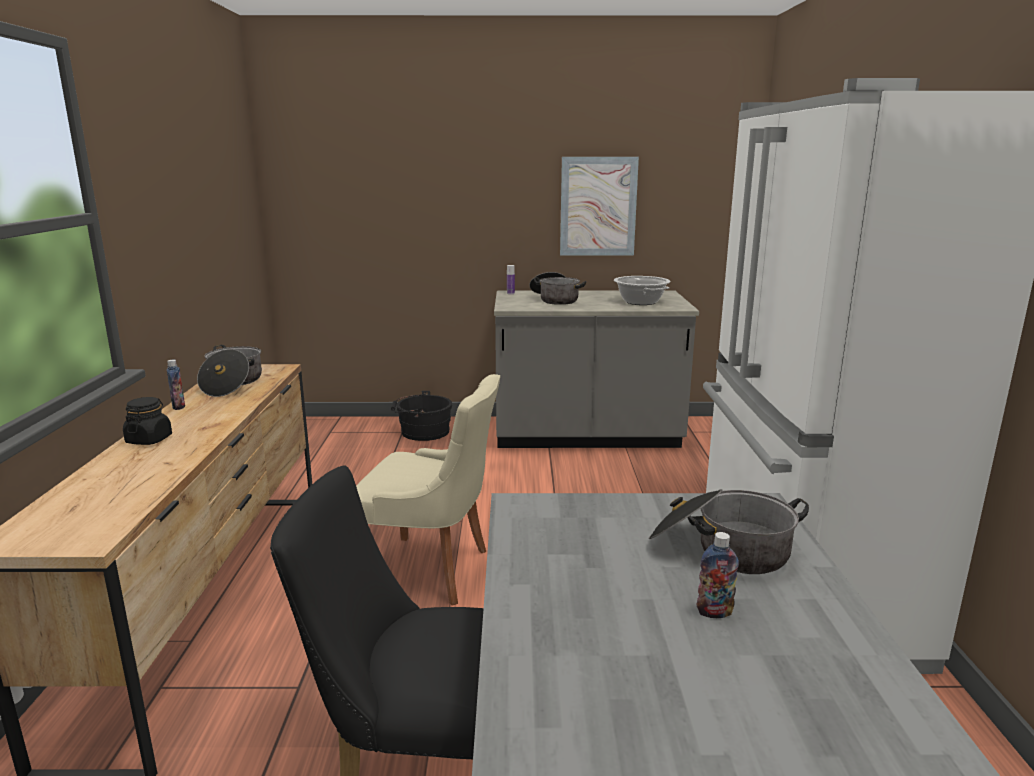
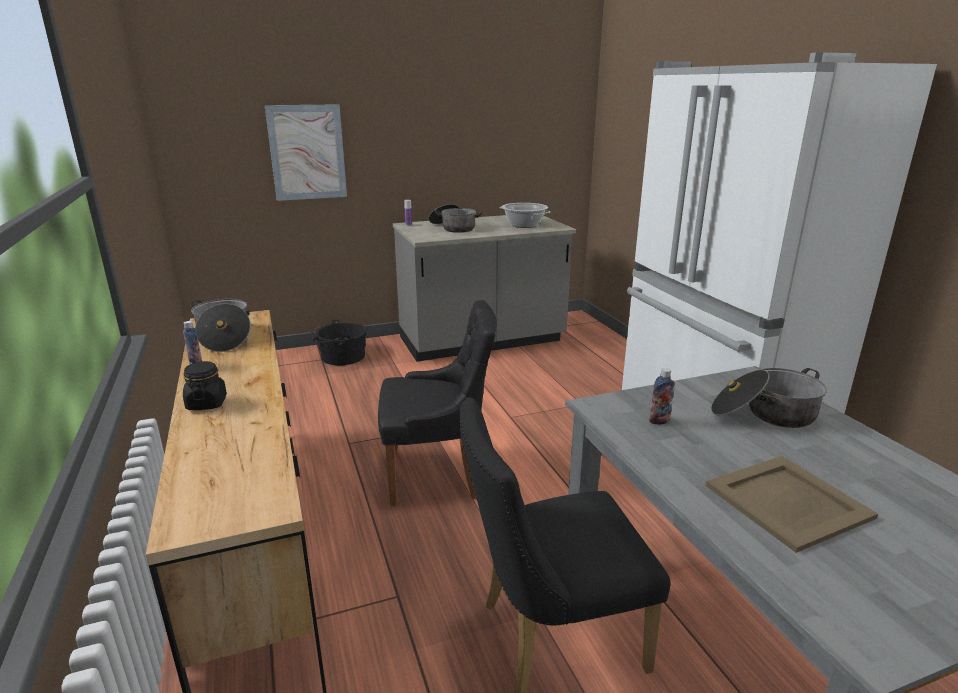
camera: 20 degrees left, 5 degrees up
beige chair [356,374,500,606] -> black chair [378,300,497,506]
picture [560,157,639,256] -> picture moved to [265,104,347,201]
bottle [697,532,739,618] -> bottle moved to [649,368,675,425]
none -> beige tray [705,456,878,553]

